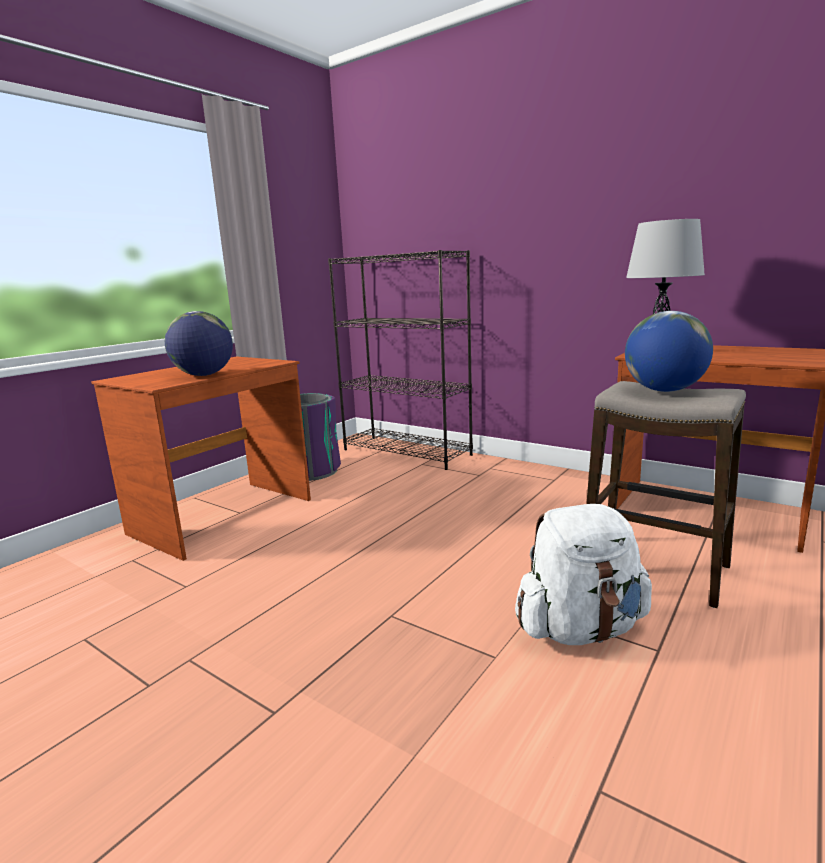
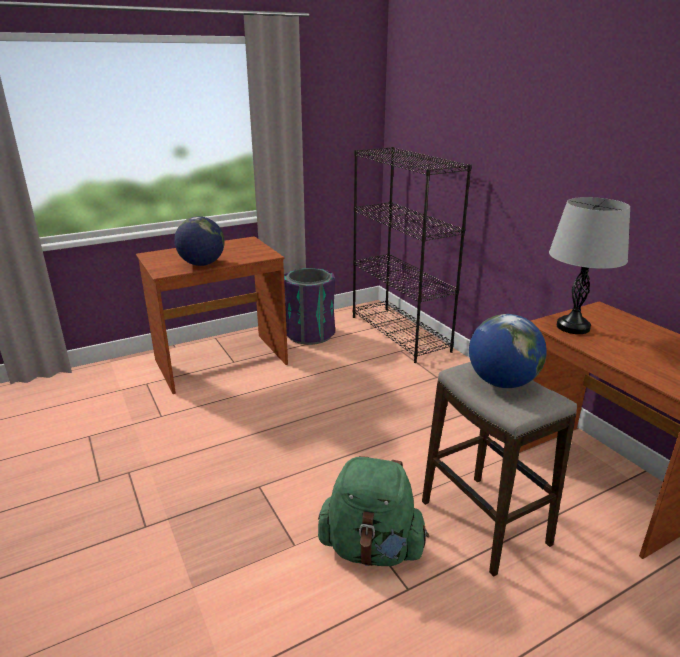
camera: 25 degrees right, 10 degrees up
white backpack [515,504,652,645] -> green backpack [318,456,429,566]

